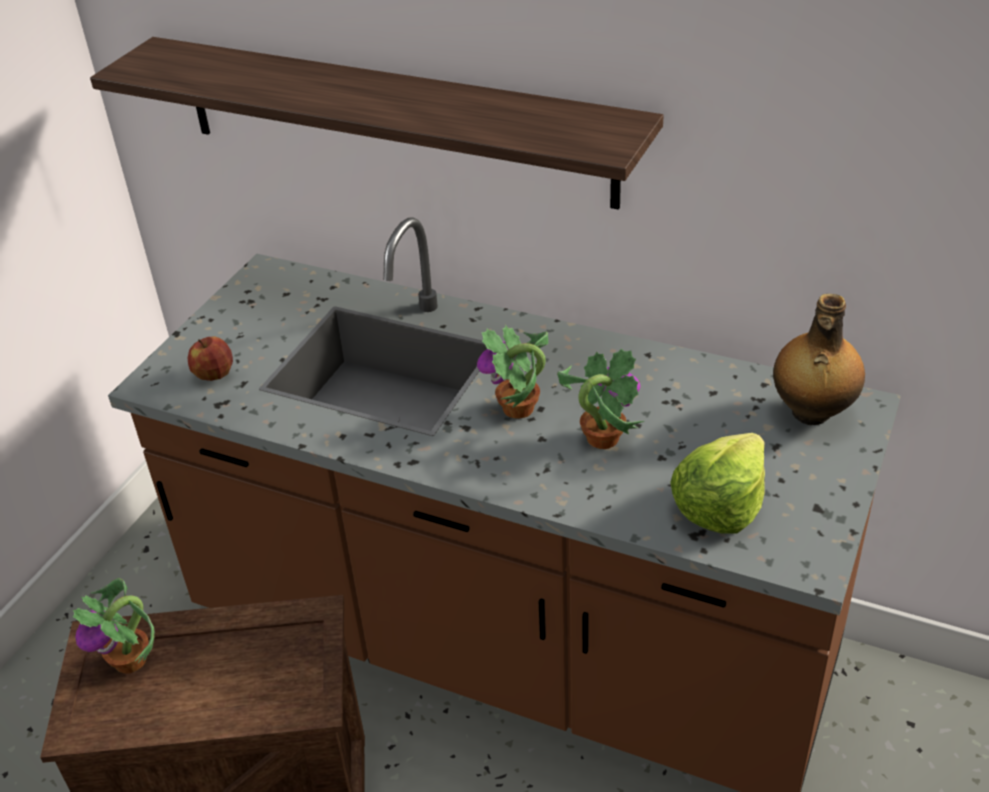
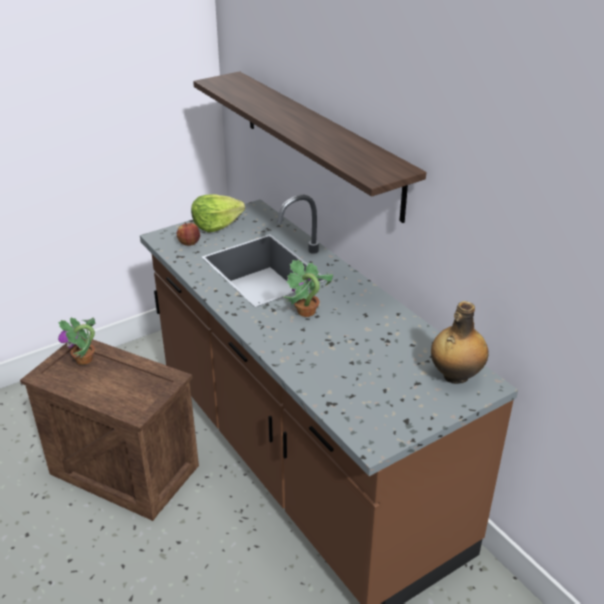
camera: 30 degrees right, 5 degrees down
potted plant [557,348,644,449] -> none
lettuce [671,433,765,534] -> lettuce moved to [191,194,245,232]

